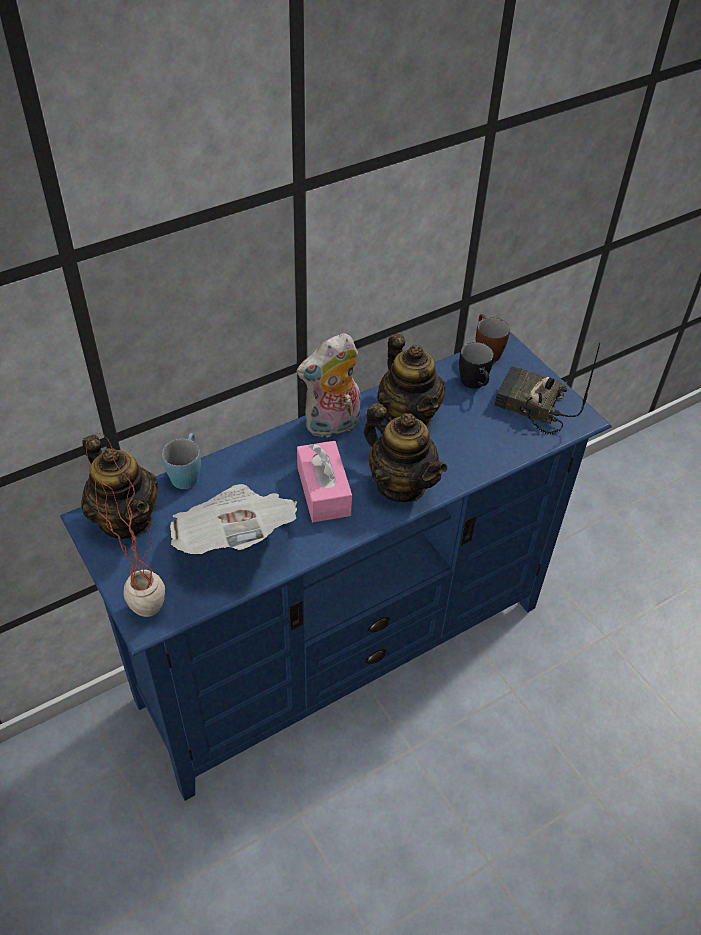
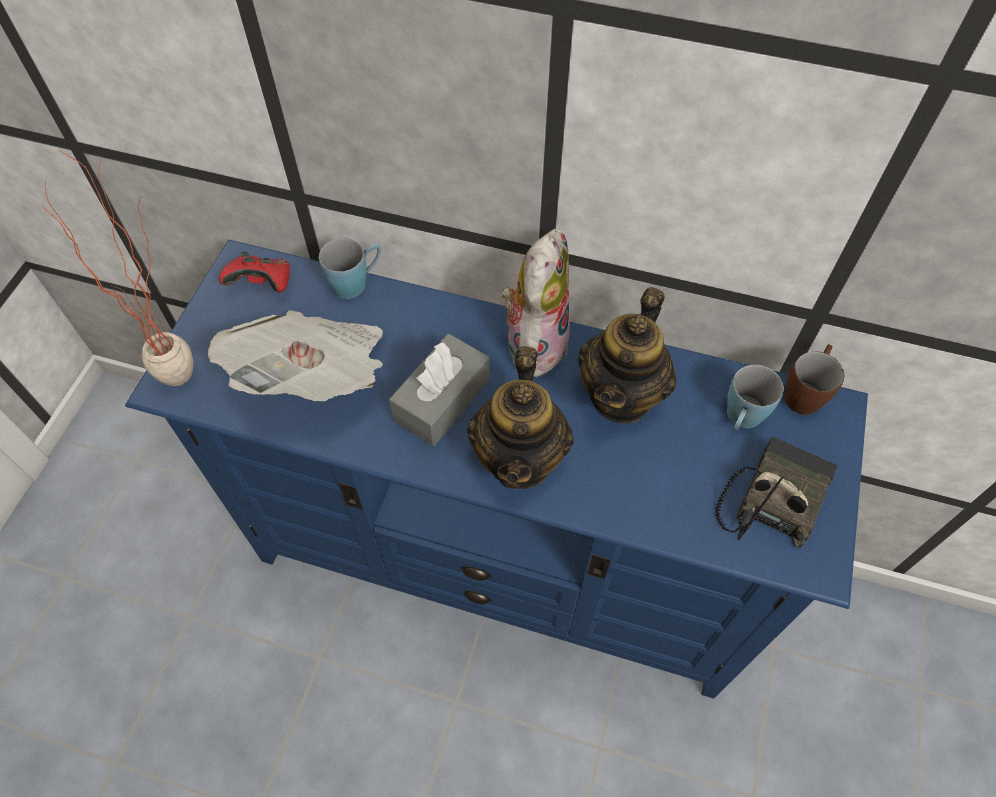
camera: 50 degrees right, 10 degrees up
teapot [81,435,158,539] -> red game controller [219,252,290,293]
plush toy [297,333,361,438] -> plush toy turned 90 degrees clockwise [502,228,570,383]
pink tissue box [297,441,352,522] -> grey tissue box [389,334,490,446]
black mug [459,342,494,389] -> blue mug [727,365,783,430]
radio [494,343,600,435] -> radio turned 45 degrees clockwise [715,437,838,548]

